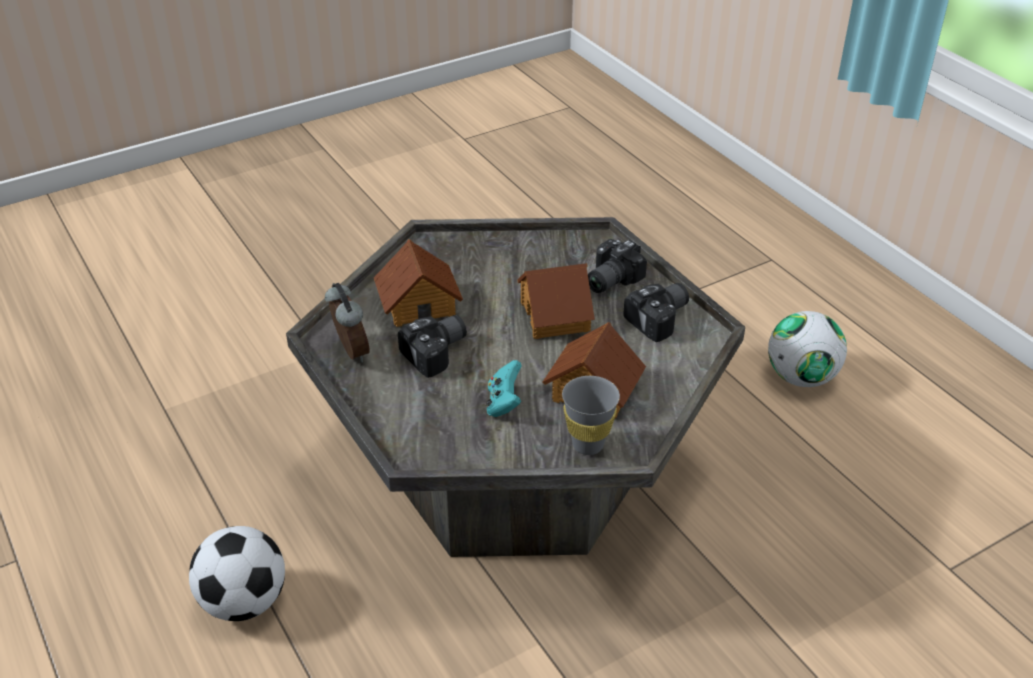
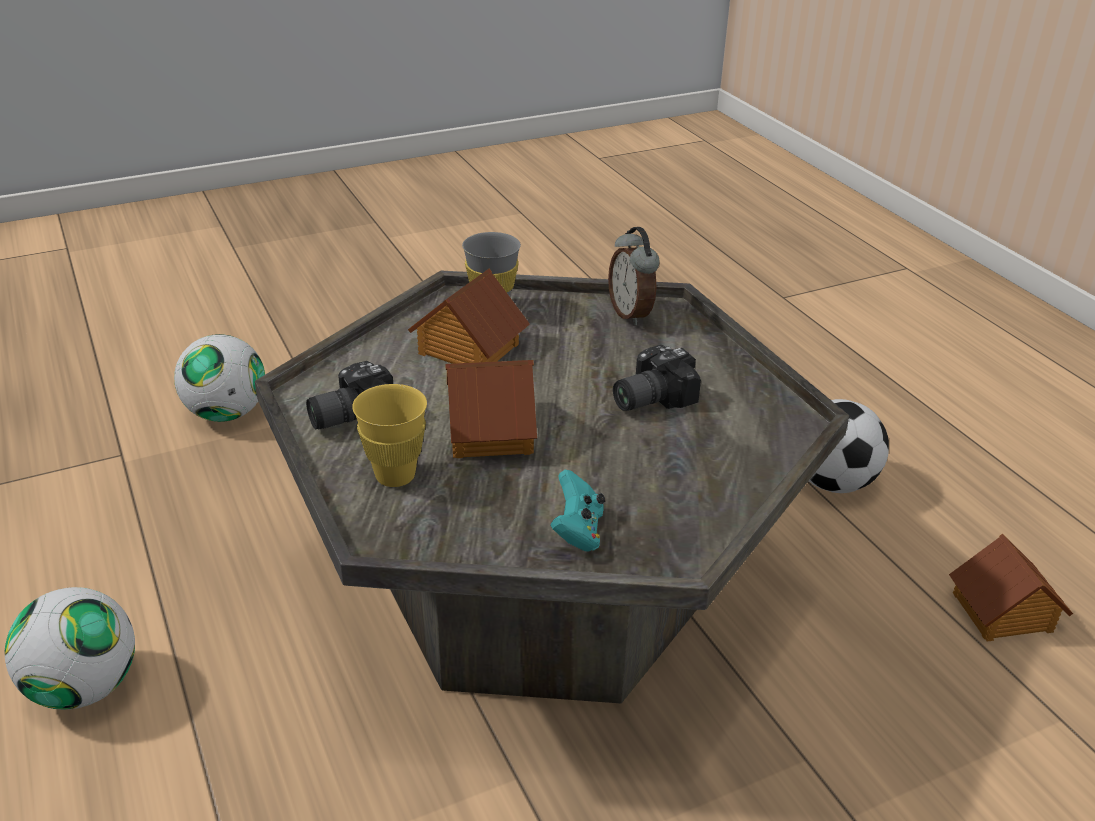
camera: 175 degrees left, 5 degrees down
alarm clock [325,283,370,363] -> alarm clock moved to [608,227,660,325]
toy house [374,239,463,327] -> toy house moved to [949,534,1073,642]
turquoise game controller [486,360,522,417] -> turquoise game controller moved to [550,470,605,552]
camera [588,239,647,293] -> yellow cup [352,384,427,487]
none -> football [174,334,265,422]

